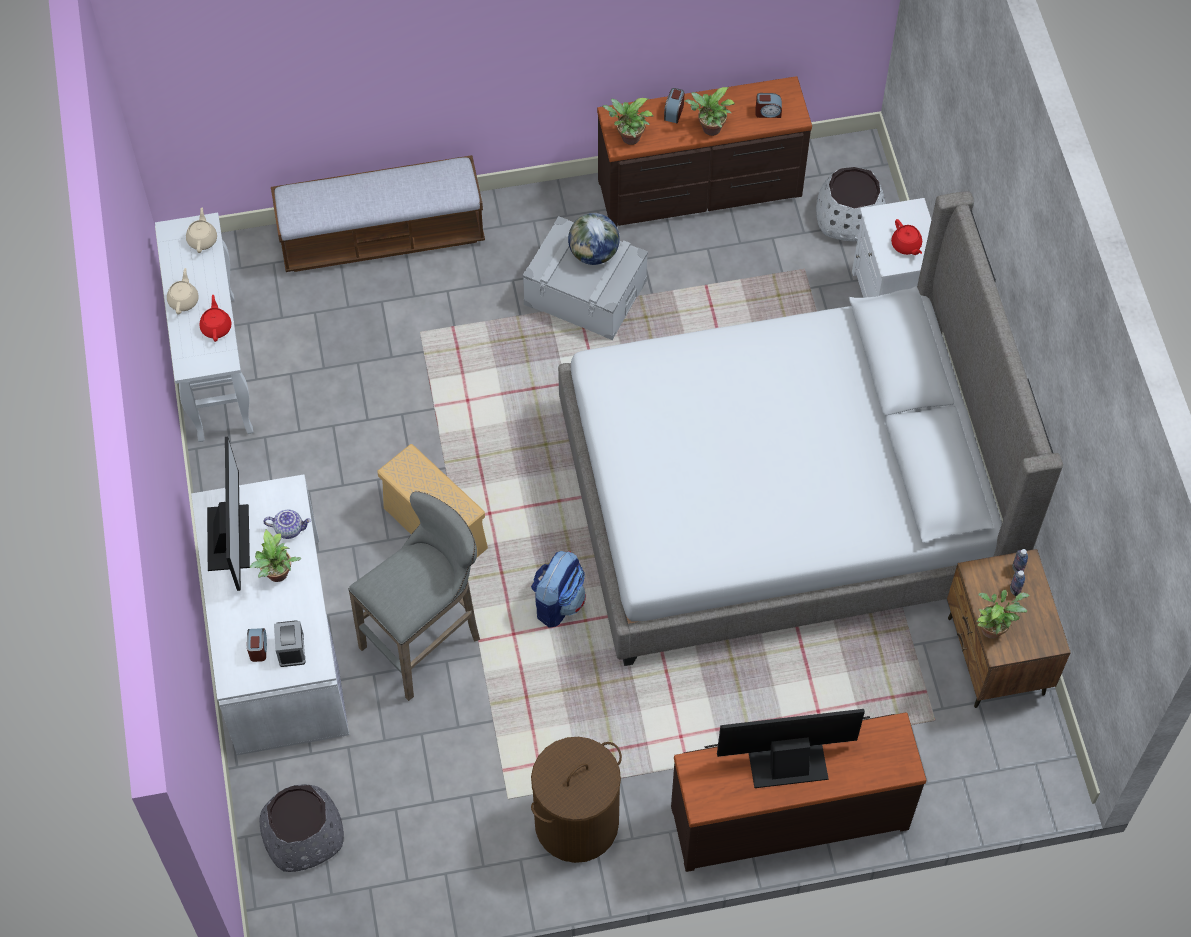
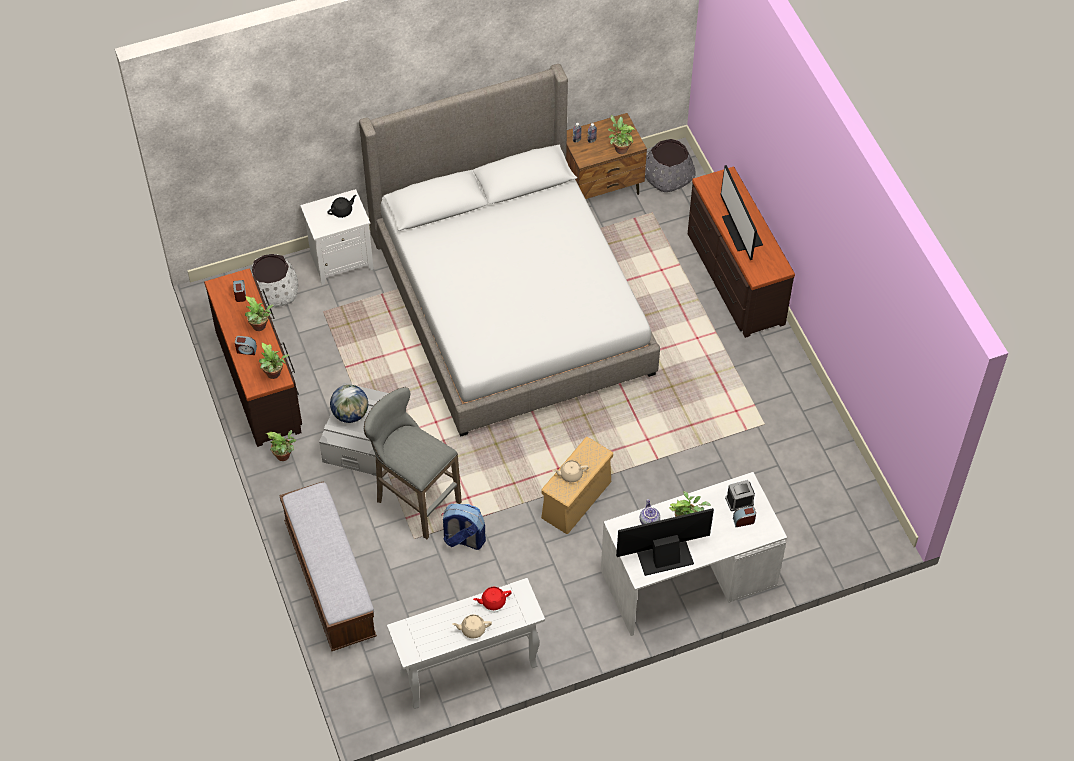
camera: 100 degrees left, 5 degrees down
beige teapot [186,208,217,253] -> beige teapot moved to [552,460,589,482]
grey planter [259,784,344,872] -> grey planter moved to [645,139,696,192]
grey stool [349,491,480,701] -> grey stool moved to [364,387,462,539]
backpack [531,551,586,628] -> backpack moved to [441,504,486,550]
brown laundry basket [531,737,622,863] -> none
red teapot [891,219,922,255] -> black teapot [327,195,356,218]
none -> potted plant [266,430,296,461]

